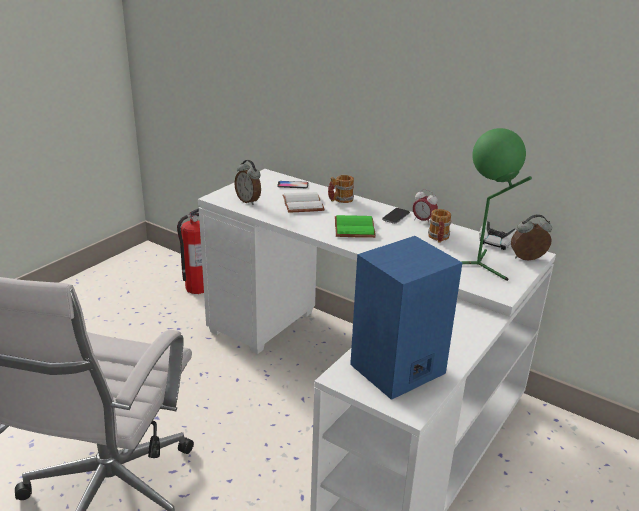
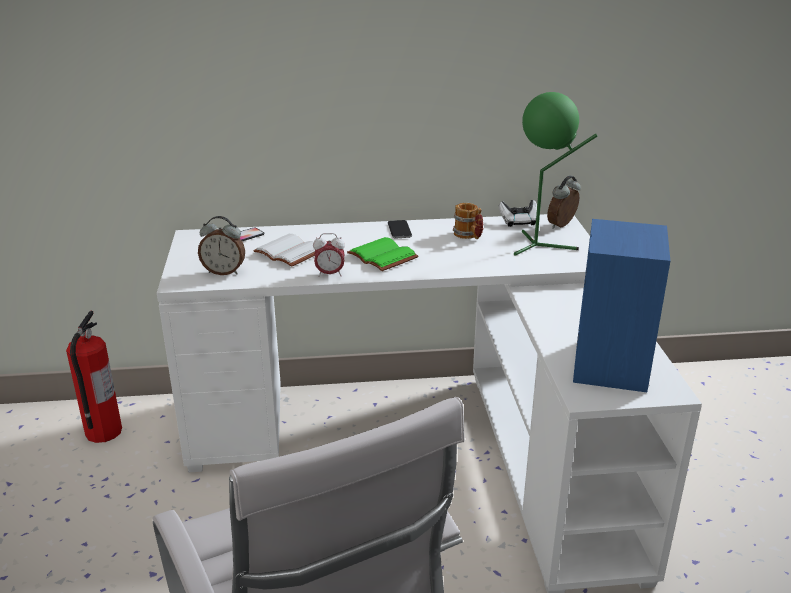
camera: 40 degrees left, 0 degrees up
mug [328,175,354,203] -> none
alarm clock [413,189,438,225] -> alarm clock moved to [313,233,345,277]

